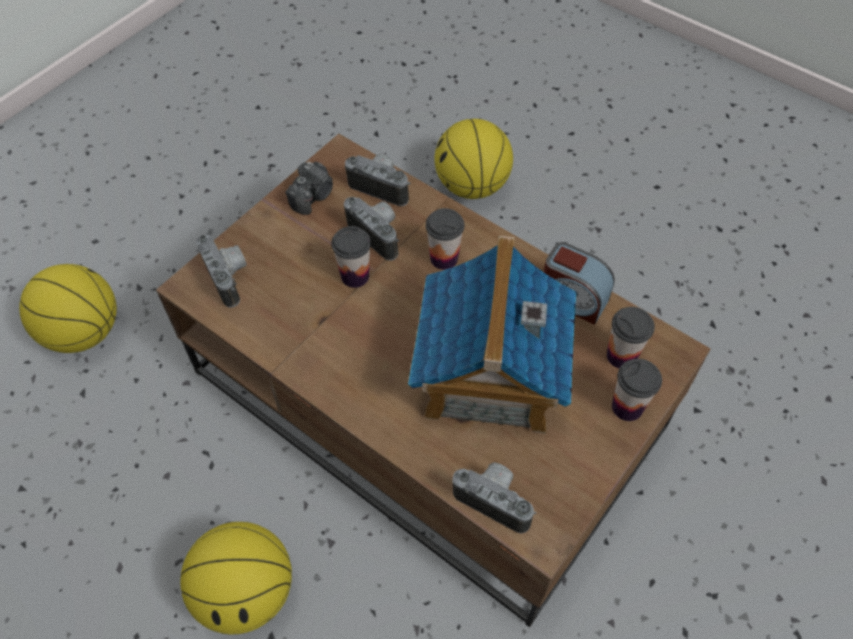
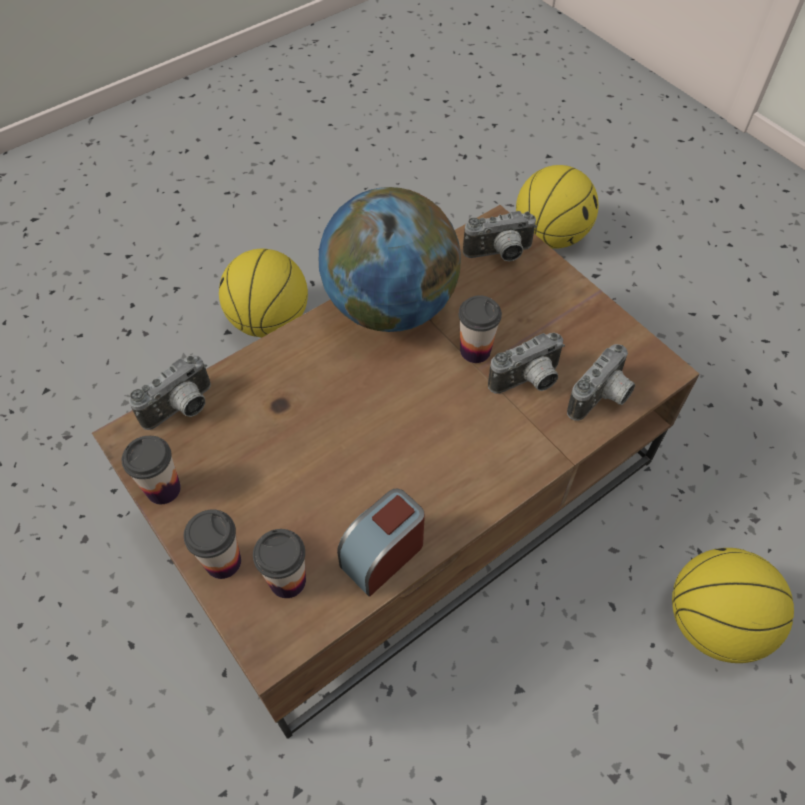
camera: 105 degrees right, 0 degrees up
camera [285,162,333,215] -> none
toy house [408,236,576,433] -> none
cup [426,208,464,270] -> cup moved to [122,436,181,504]
none -> globe [319,187,461,332]

